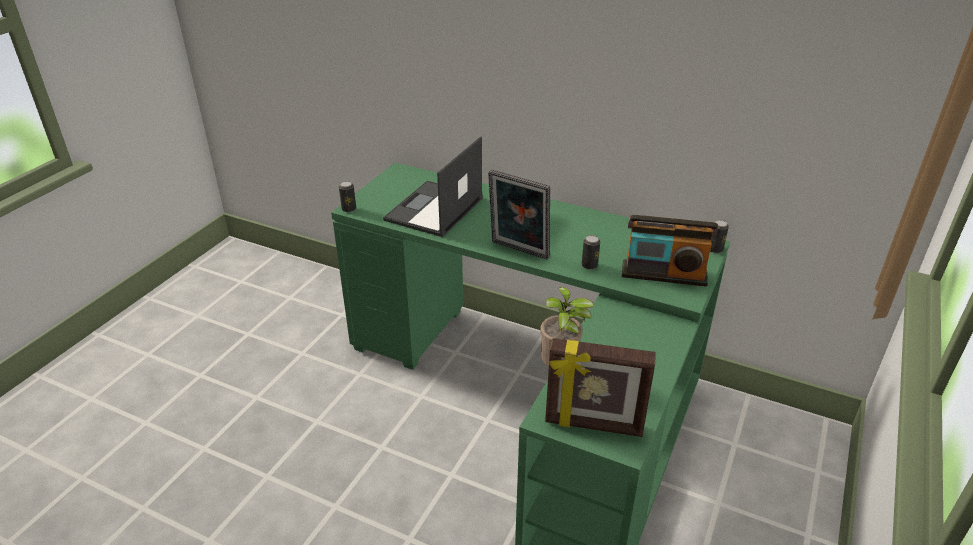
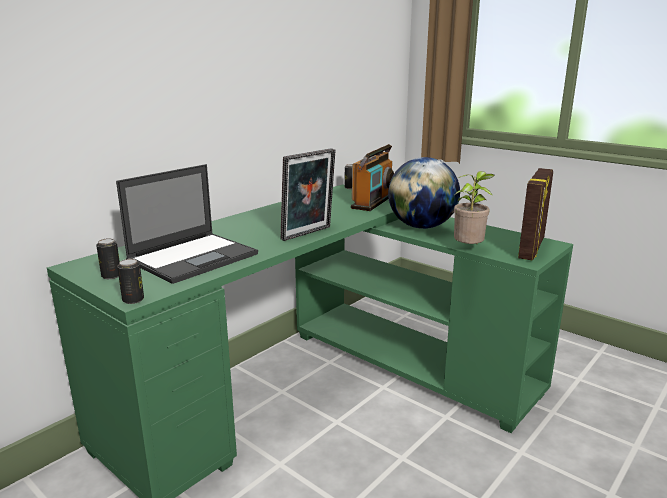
camera: 75 degrees left, 15 degrees down
laptop [383,136,483,237] -> laptop turned 90 degrees counterclockwise [116,164,258,284]
can [582,235,600,270] -> can moved to [96,238,120,279]
none -> globe [388,157,460,229]

